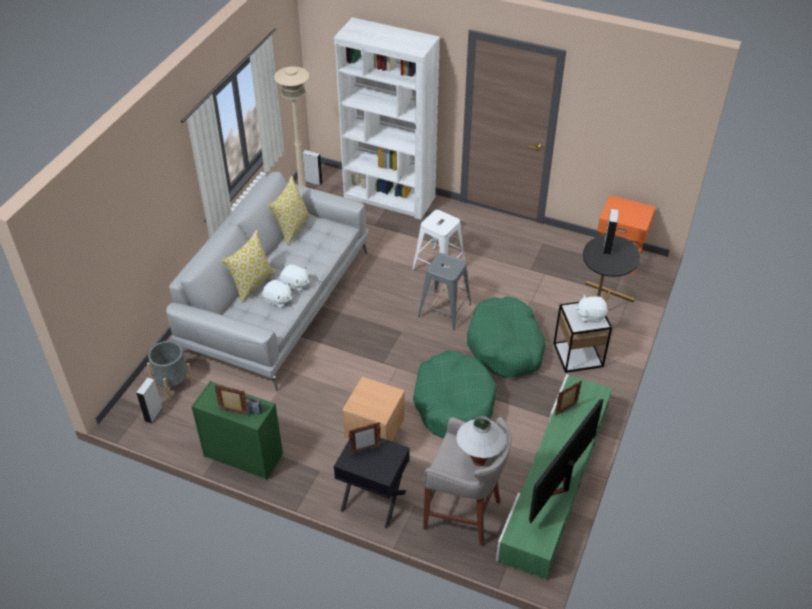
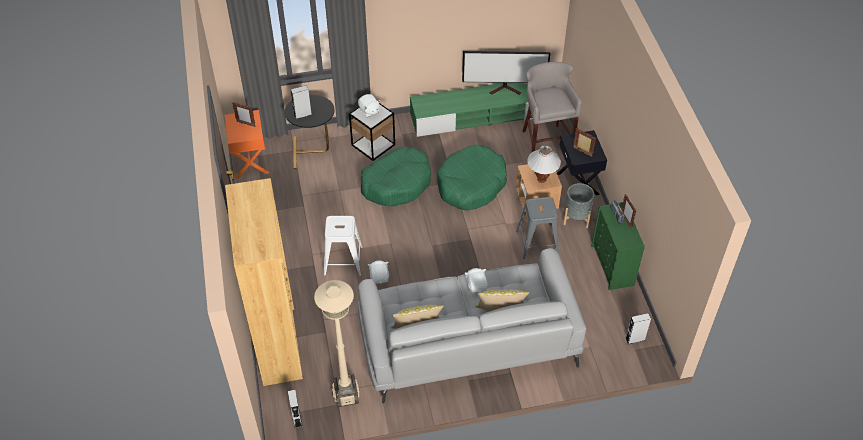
camera: 125 degrees left, 5 degrees up
grey planter [147,341,194,400] -> grey planter moved to [564,183,594,228]
white plush toy [262,280,292,308] -> white plush toy moved to [368,260,389,284]
white bookcase [334,17,440,220] -> brown bookcase [225,178,303,386]
grey stool [418,253,471,330] -> grey stool moved to [516,197,559,259]
white table lamp [456,416,506,466] -> white table lamp moved to [527,146,561,183]
picture frame [555,381,582,416] -> picture frame moved to [232,102,256,127]

